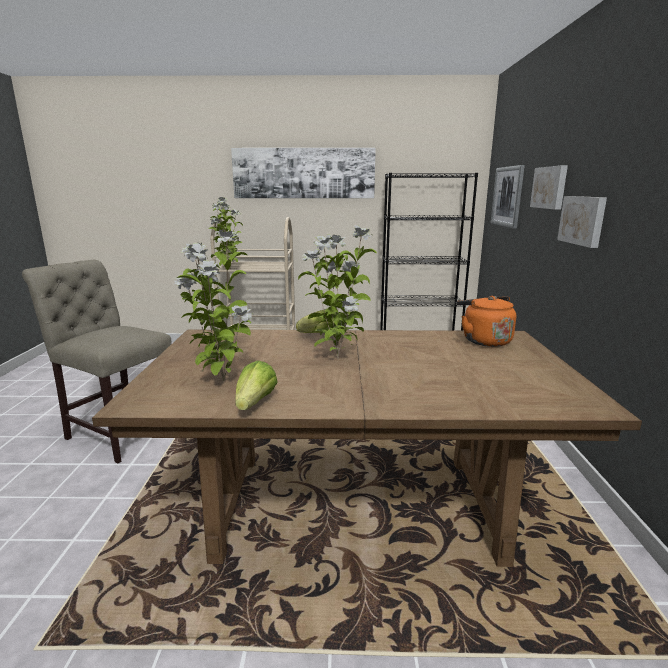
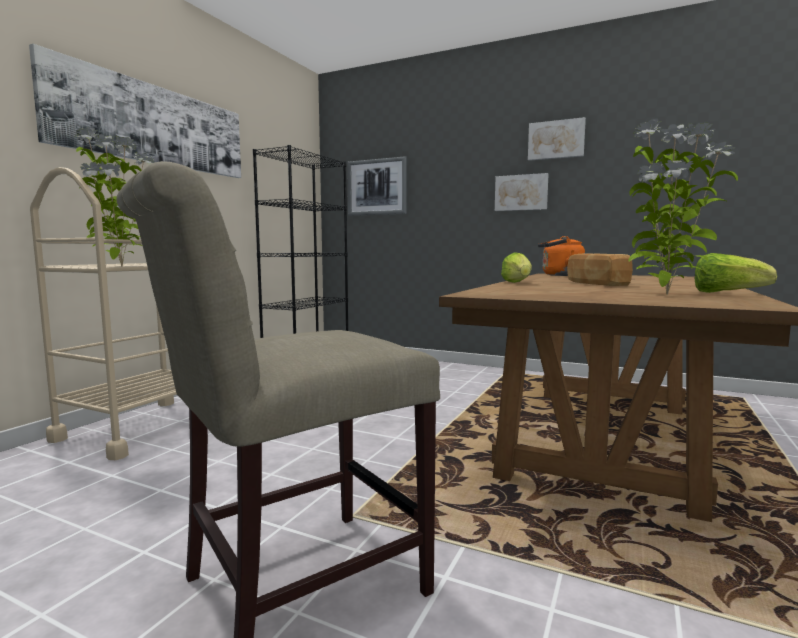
camera: 65 degrees left, 10 degrees down
potted plant [298,226,377,359] -> bread [567,254,633,286]
picture [530,165,568,209] -> picture moved to [528,117,586,161]

